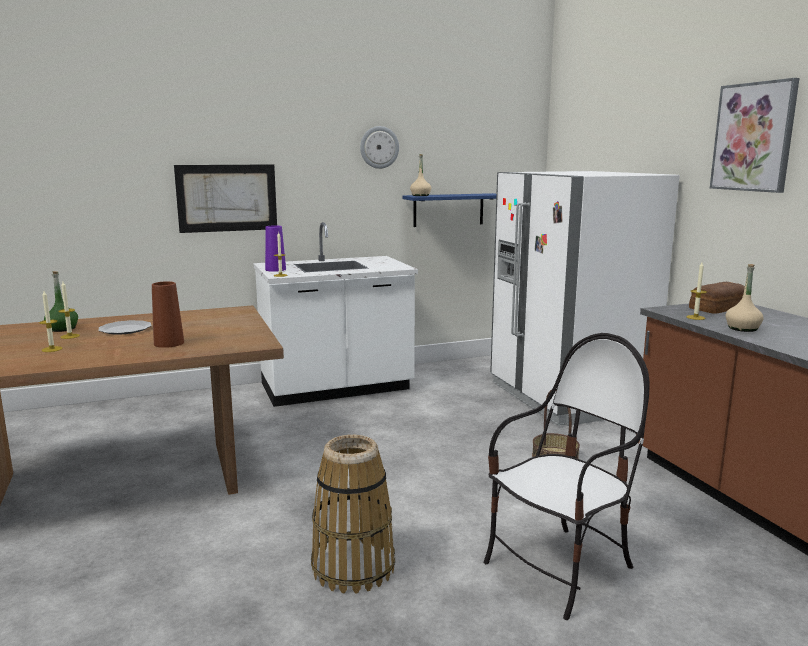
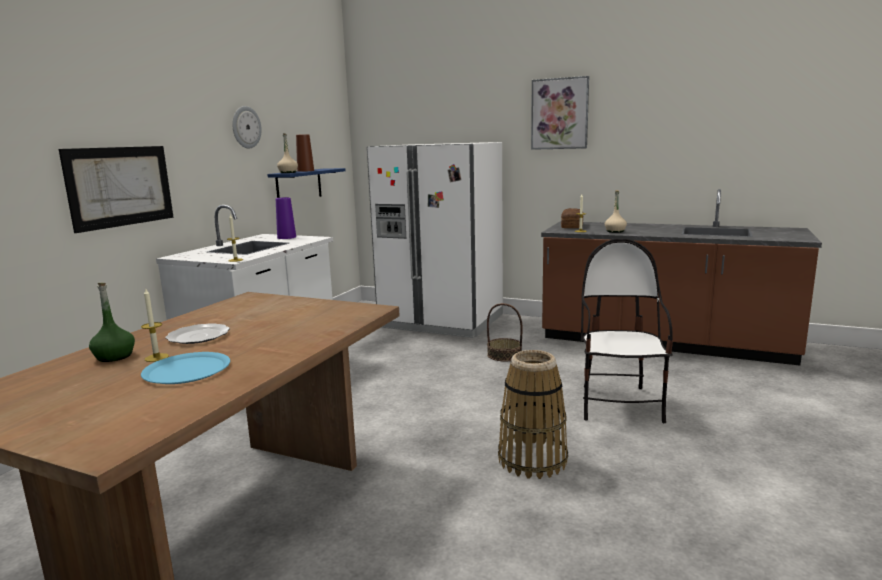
camera: 45 degrees left, 0 degrees up
candle [39,291,62,352] -> blue plate [141,352,230,384]
brown vase [152,281,184,348] -> brown vase moved to [296,134,314,172]
purple vase [265,226,286,272] -> purple vase moved to [276,197,296,239]

